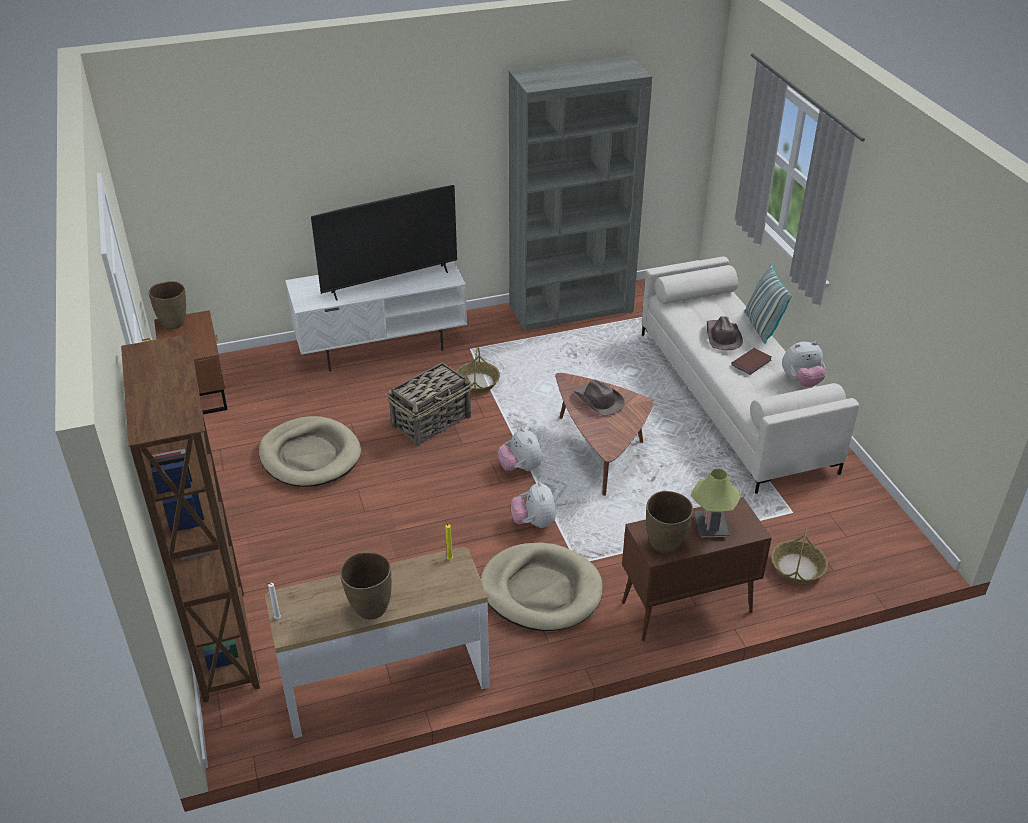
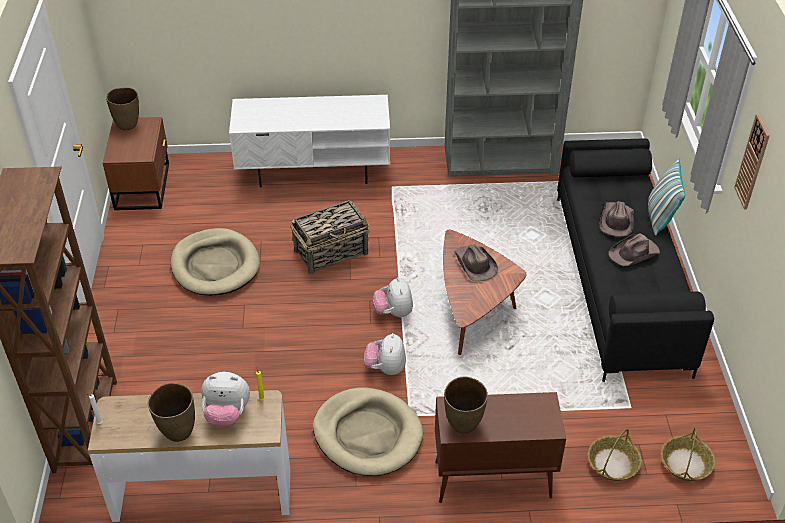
camera: 15 degrees right, 5 degrees up
television [311,185,457,301] -> none
basket [456,347,500,393] -> basket moved to [661,427,716,481]
white sofa [642,256,859,494] -> black sofa [557,138,714,382]
table lamp [690,469,741,537] -> none
brown book [731,348,772,375] -> brown hat [608,233,660,266]
plush toy [782,342,826,388] -> plush toy moved to [201,372,250,427]
none -> wall clock [734,114,770,209]

